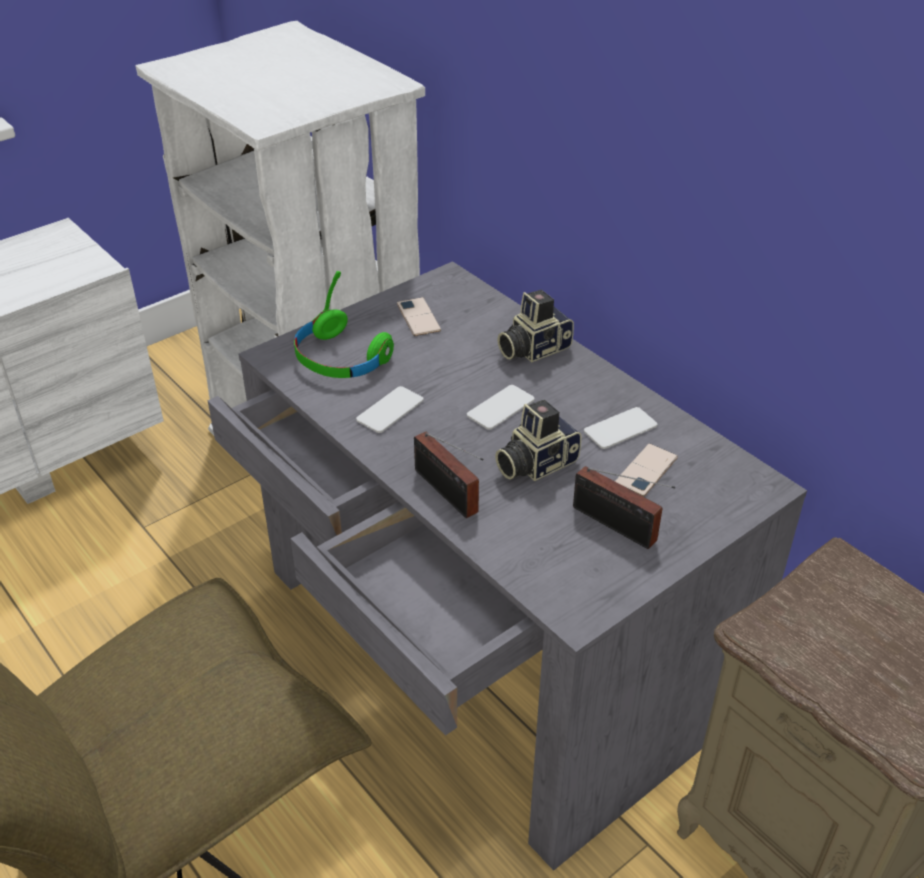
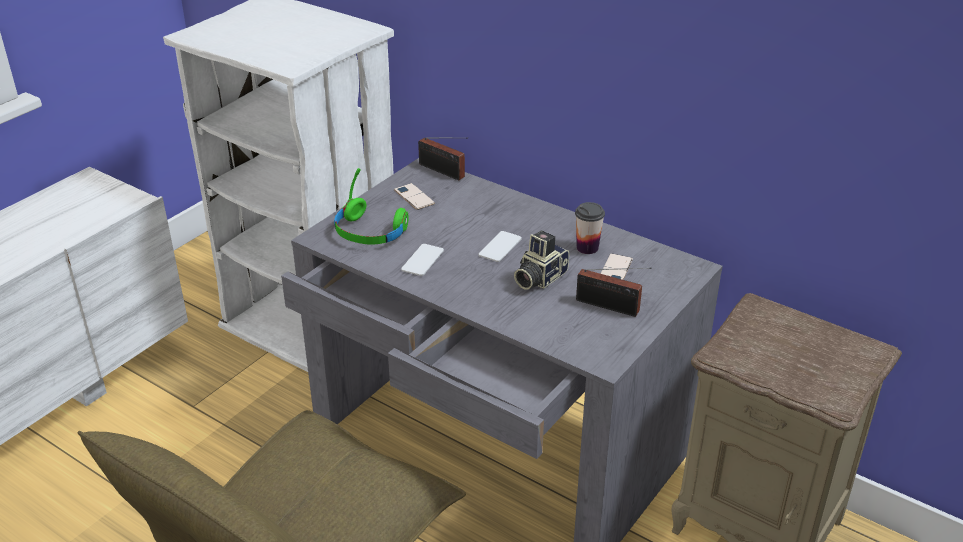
camera: 15 degrees left, 5 degrees down
radio [414,432,483,518] -> radio moved to [418,137,468,180]
camera [498,290,574,362] -> none
phone [584,407,657,449] -> cup [575,202,605,254]

